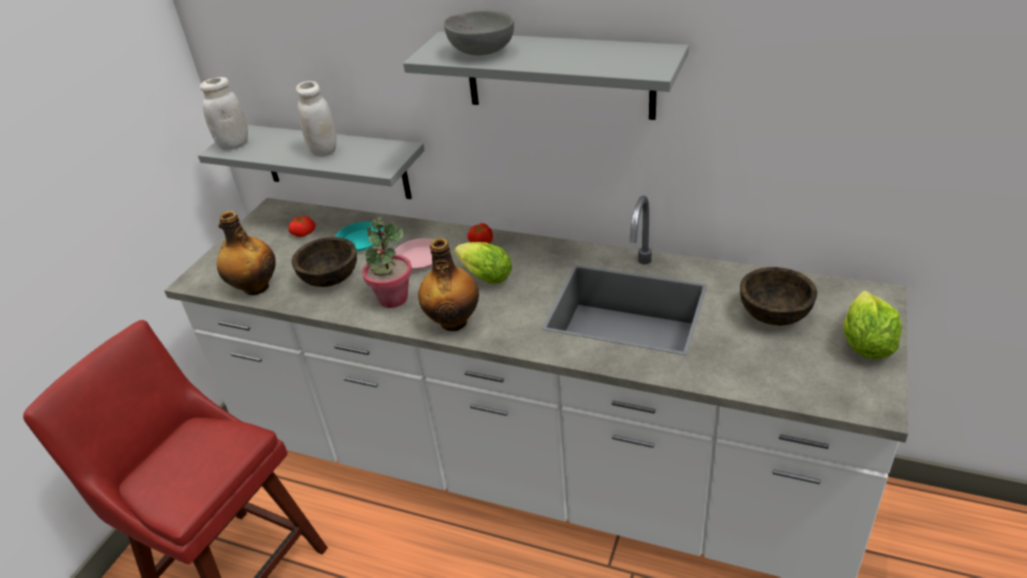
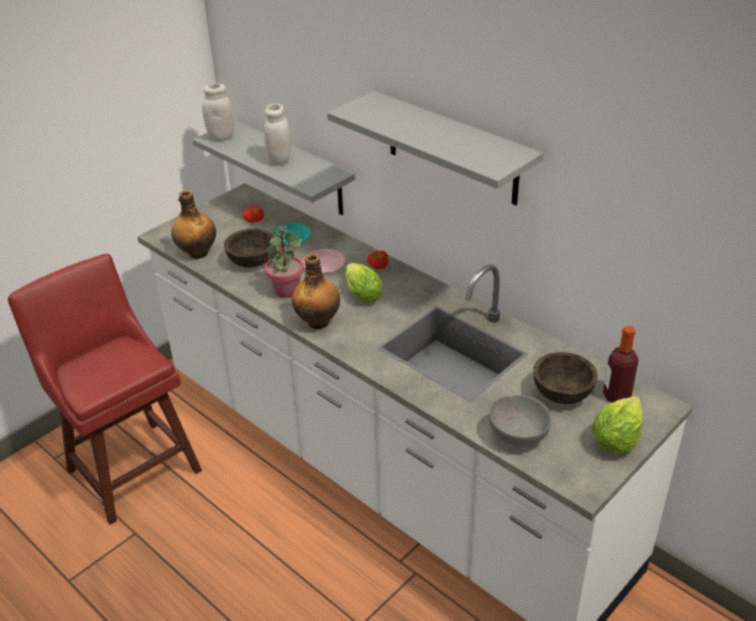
camera: 20 degrees right, 0 degrees up
grey bowl [444,10,514,55] -> grey bowl moved to [489,395,551,447]
none -> bottle [603,326,639,403]

